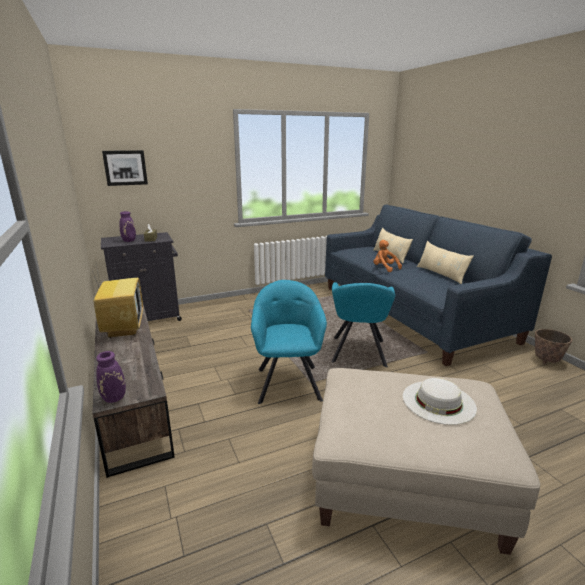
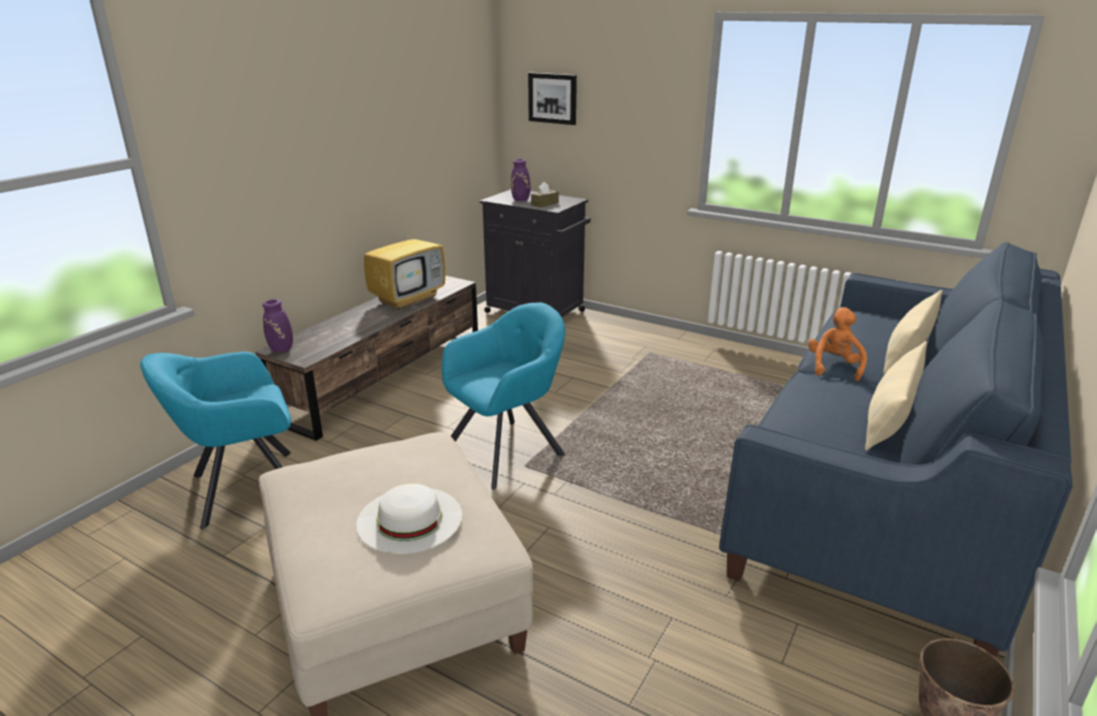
camera: 55 degrees right, 5 degrees up
turquoise armchair [332,282,395,367] -> turquoise armchair moved to [140,352,291,529]

